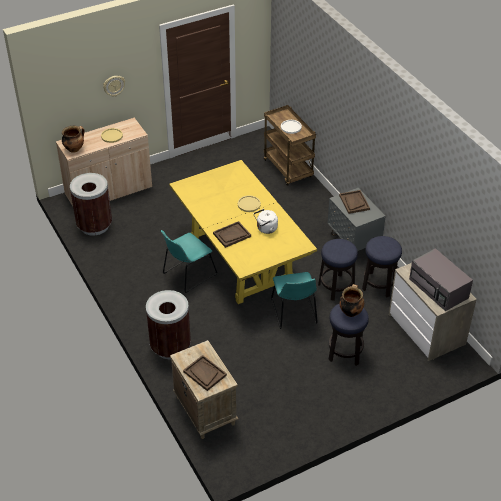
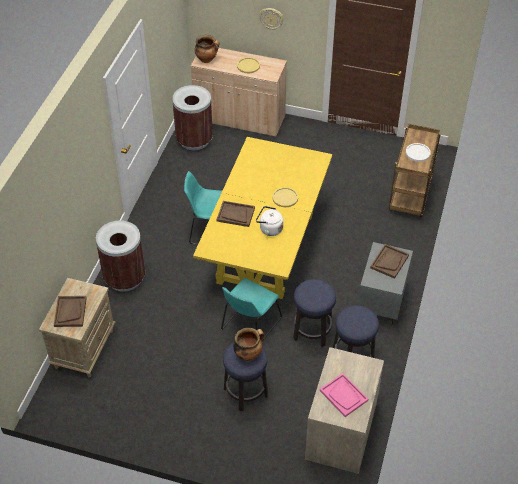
camera: 45 degrees right, 5 degrees up
grey microwave [409,248,473,311] -> pink tray [320,373,368,417]

